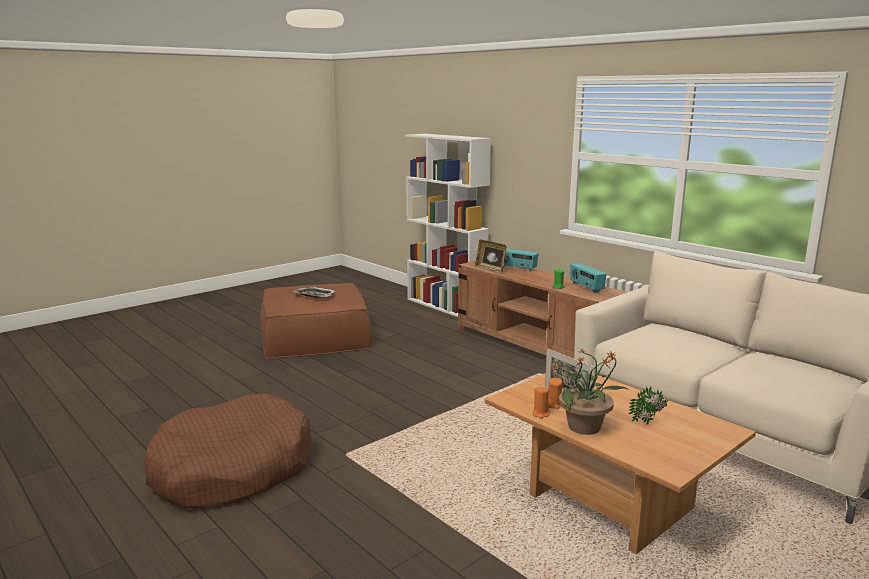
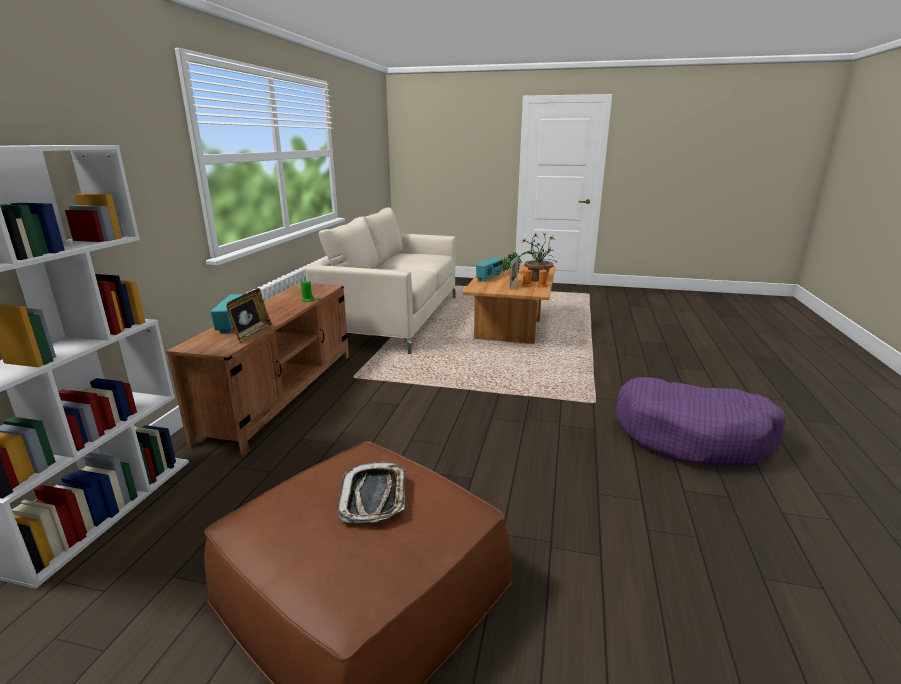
camera: 125 degrees left, 5 degrees up
brown dog bed [144,393,313,509] -> purple dog bed [615,377,786,466]
radio [570,263,607,293] -> radio moved to [476,258,503,282]

